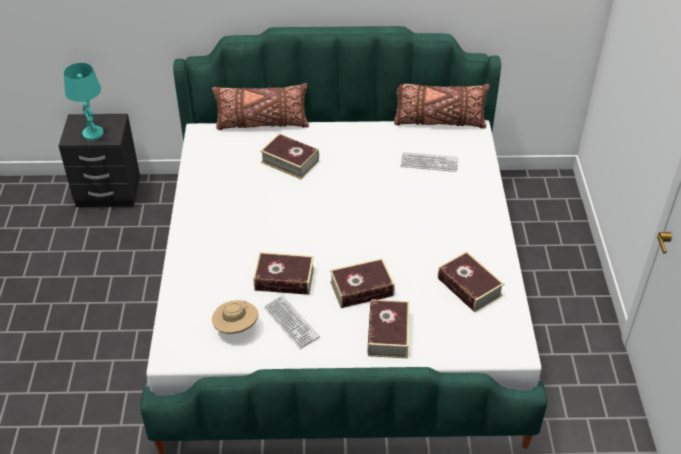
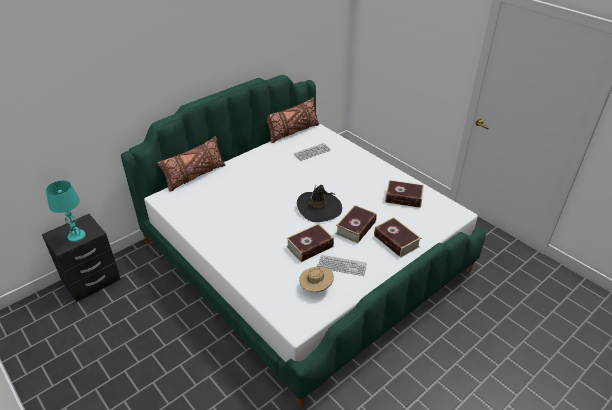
camera: 40 degrees left, 5 degrees down
book [260,134,319,179] -> none
none -> black hat [297,185,342,222]

